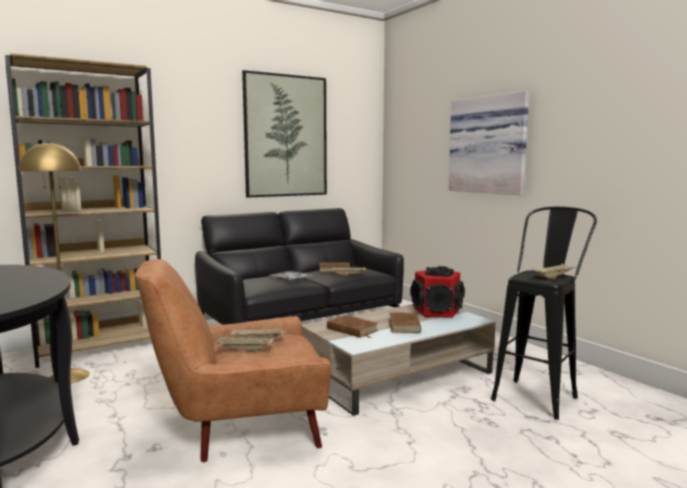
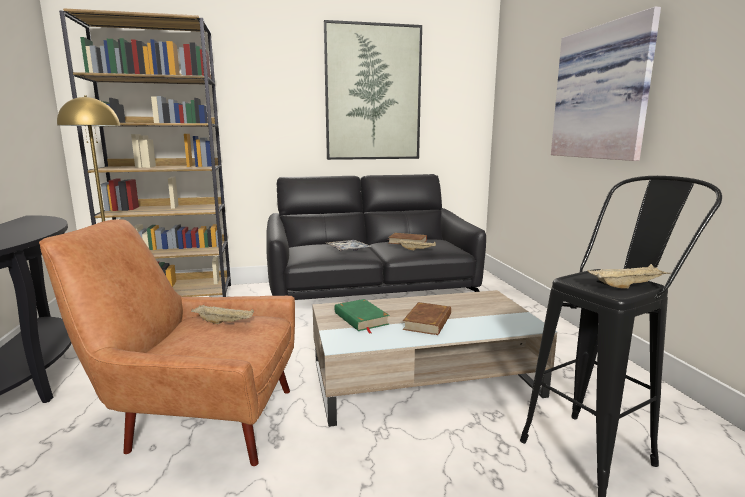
camera: 20 degrees right, 5 degrees up
beige tray [216,336,274,352] -> none
brown book [327,315,378,338] -> green book [335,299,390,334]
speaker [410,266,465,318] -> none

